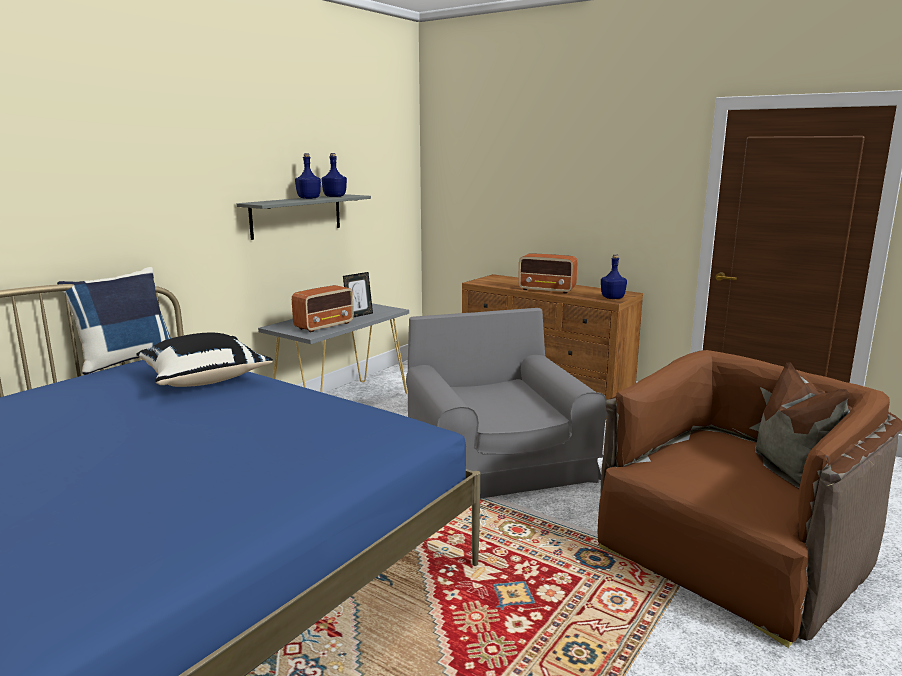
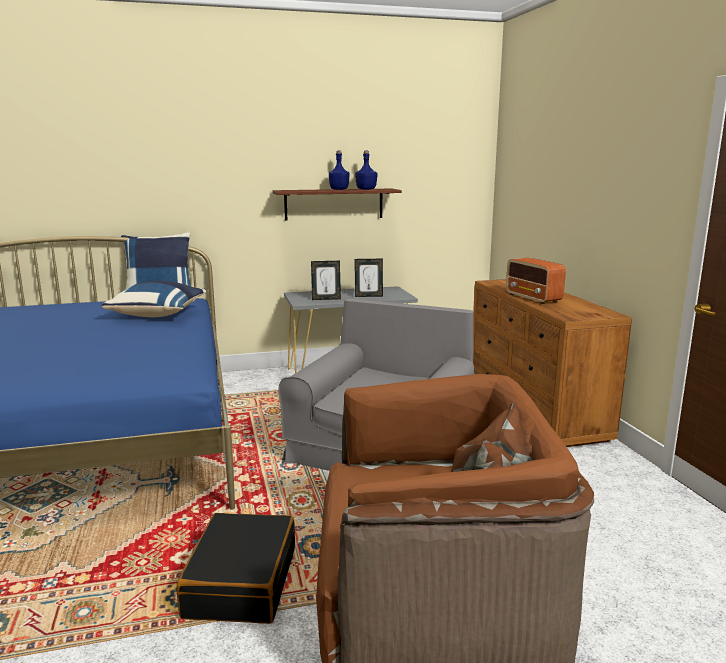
camera: 40 degrees right, 0 degrees up
black pillow [136,333,273,387] -> blue pillow [102,281,206,317]
grey shelf [236,194,371,240] -> brown shelf [273,189,402,221]
radio [292,285,354,332] -> picture frame [311,261,341,300]
blue bottle [601,254,627,299] -> none
none -> black suitcase [177,513,295,624]

